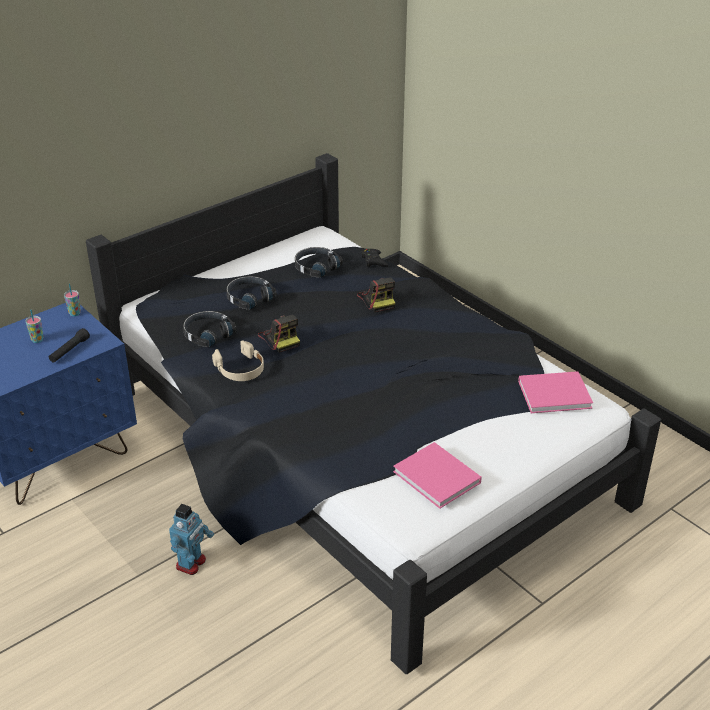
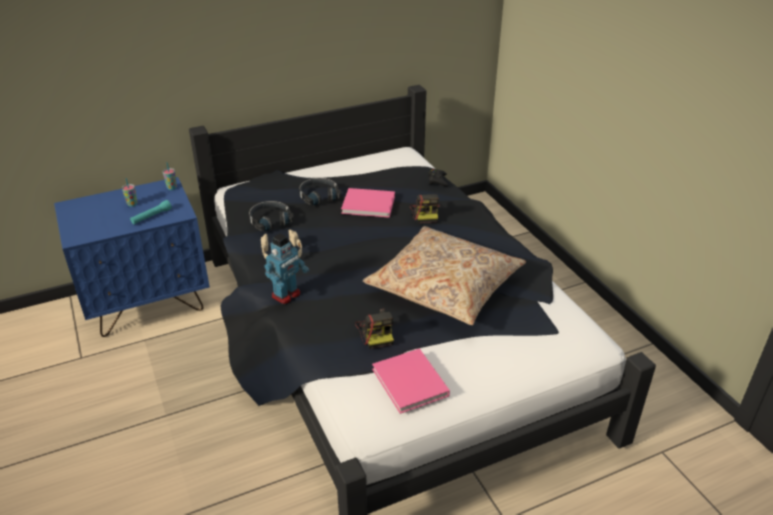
camera: 15 degrees right, 0 degrees up
black flashlight [49,328,90,363] -> turquoise flashlight [130,200,172,224]
toy robot [169,504,214,575] -> toy robot moved to [264,233,309,304]
camera [258,315,300,353] -> camera moved to [355,309,394,349]
black headphones [295,247,343,278] -> none
pink book [518,371,593,413] -> pink book moved to [341,188,395,218]
none -> beige pillow [363,226,526,325]

